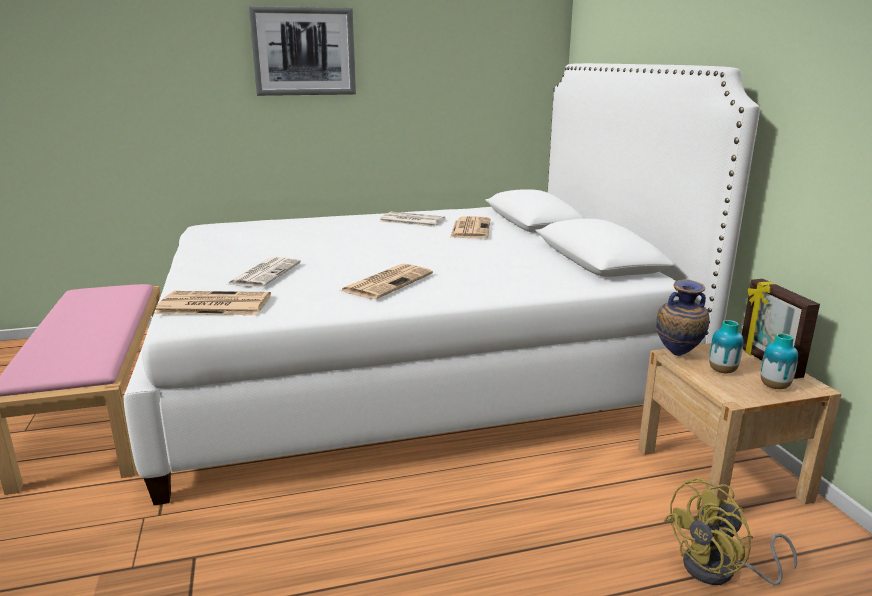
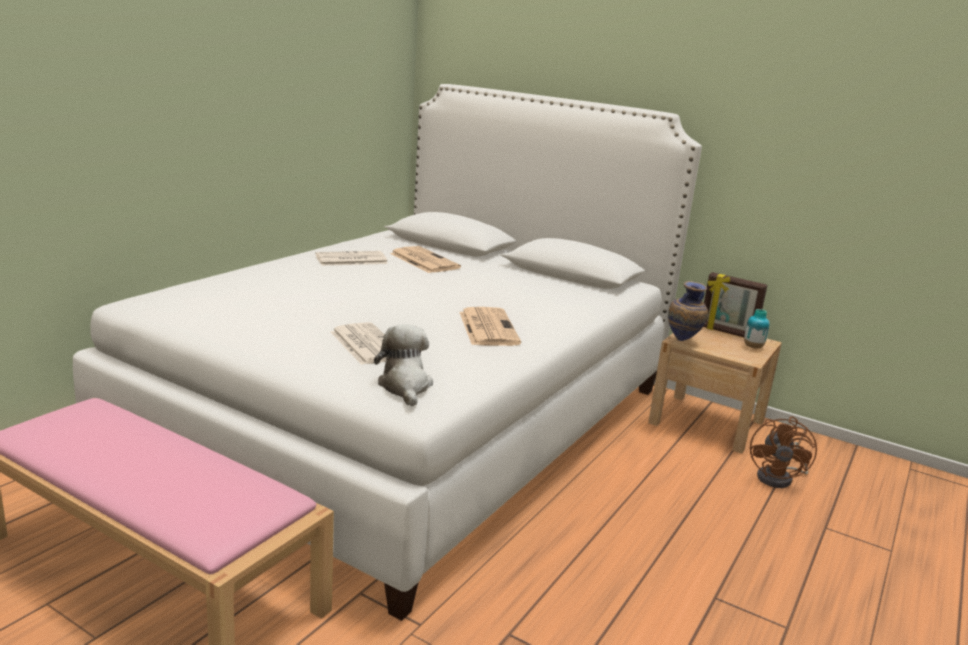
camera: 45 degrees left, 0 degrees up
newspaper [154,291,271,315] -> plush toy [374,324,433,407]
picture [249,6,356,96] -> none
yellow fan [663,478,797,585] -> brown fan [750,417,817,488]
vase [709,320,743,373] -> none

